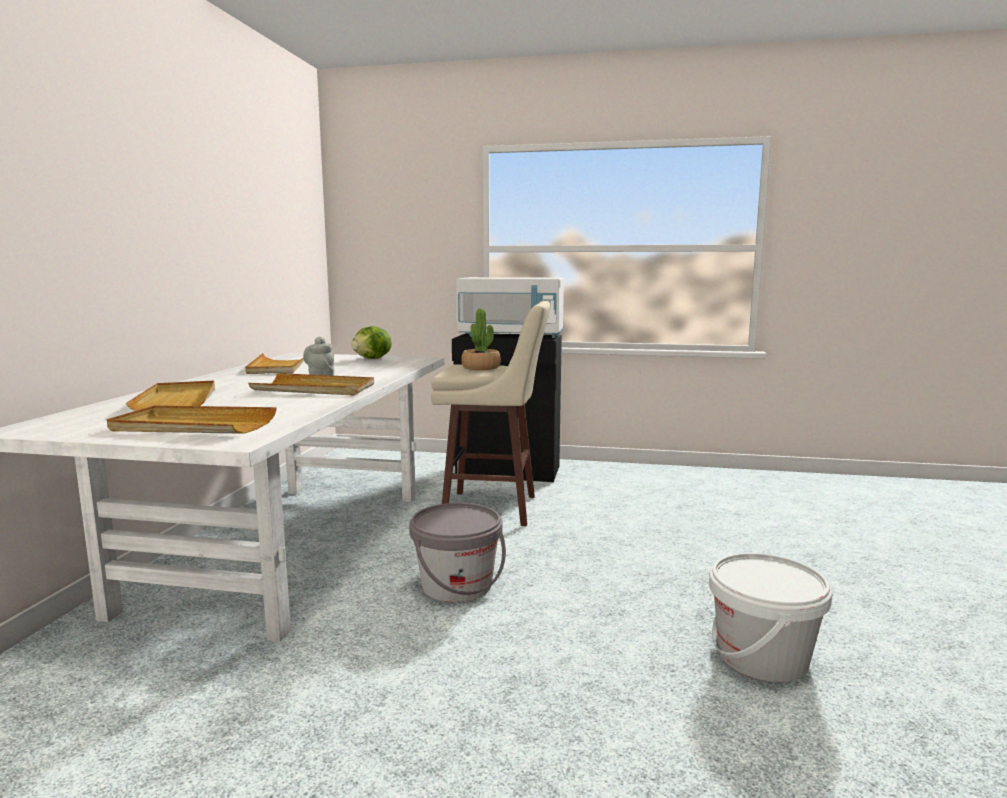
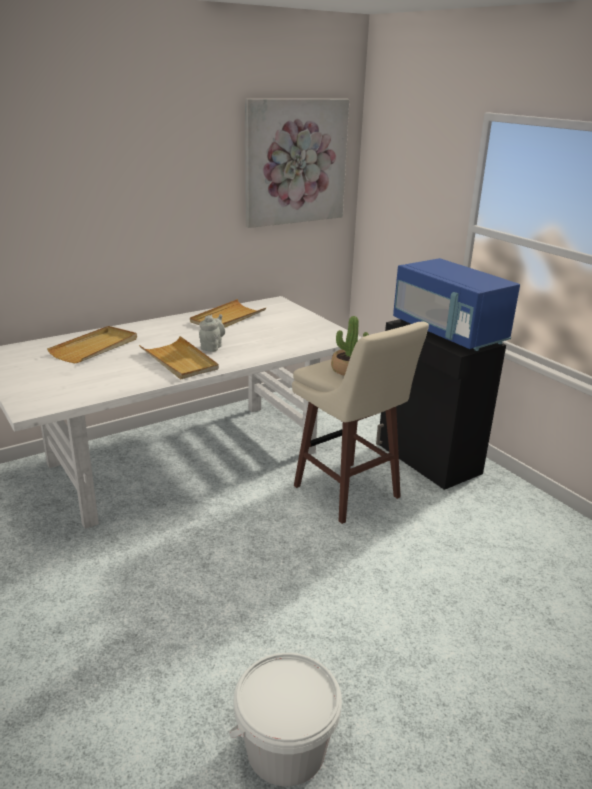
camera: 45 degrees right, 15 degrees up
beige tray [107,405,277,434] -> none
lettuce [351,326,392,359] -> none
grey bucket [409,503,506,602] -> none
white microwave [456,277,564,338] -> blue microwave [393,258,520,351]
none -> picture [245,99,349,228]

